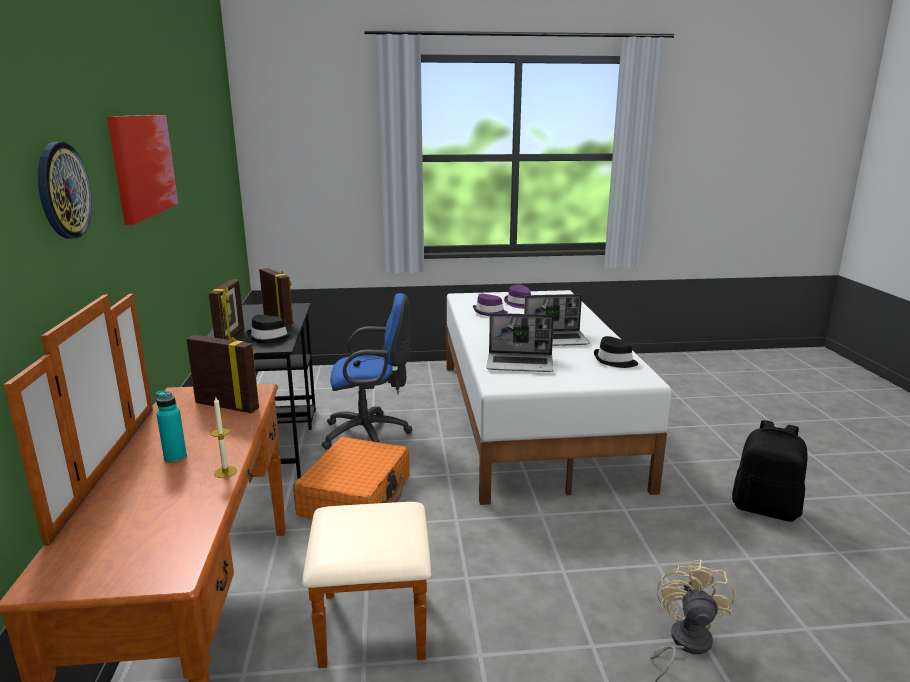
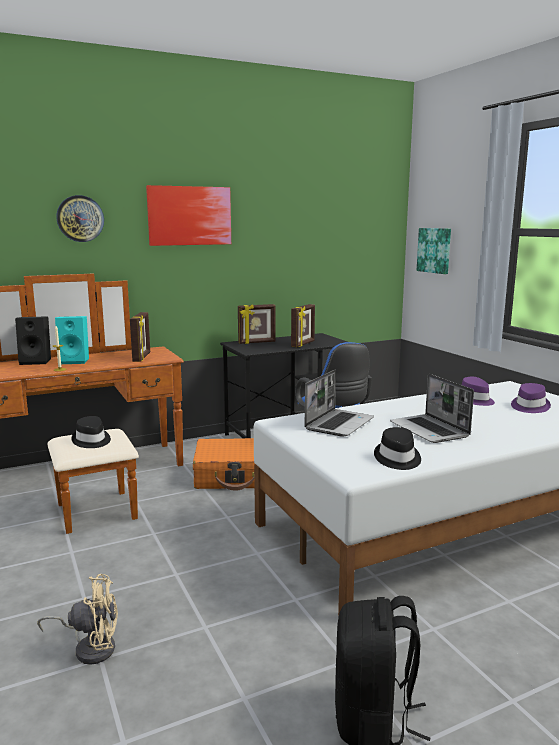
camera: 70 degrees right, 5 degrees down
turquoise bottle [156,391,187,463] -> turquoise speaker [55,316,89,364]
black hat [247,315,293,343] -> black hat moved to [71,416,111,448]
laptop [486,313,554,372] -> laptop turned 135 degrees counterclockwise [304,369,374,437]
none -> black speaker [15,317,51,365]
none -> picture [417,228,451,274]

